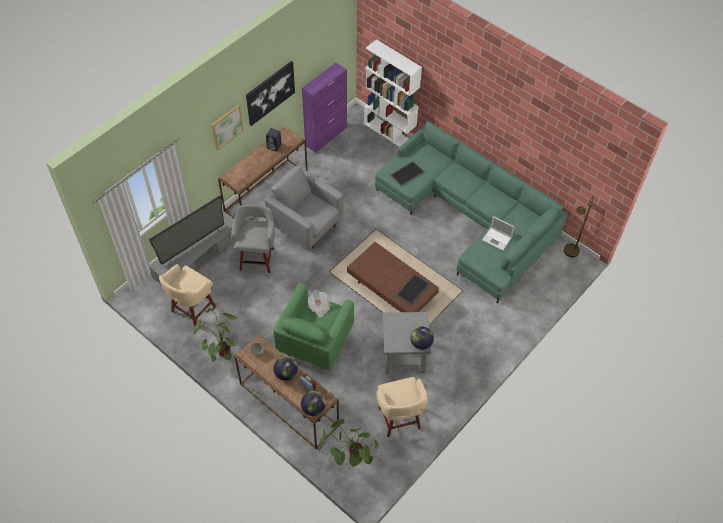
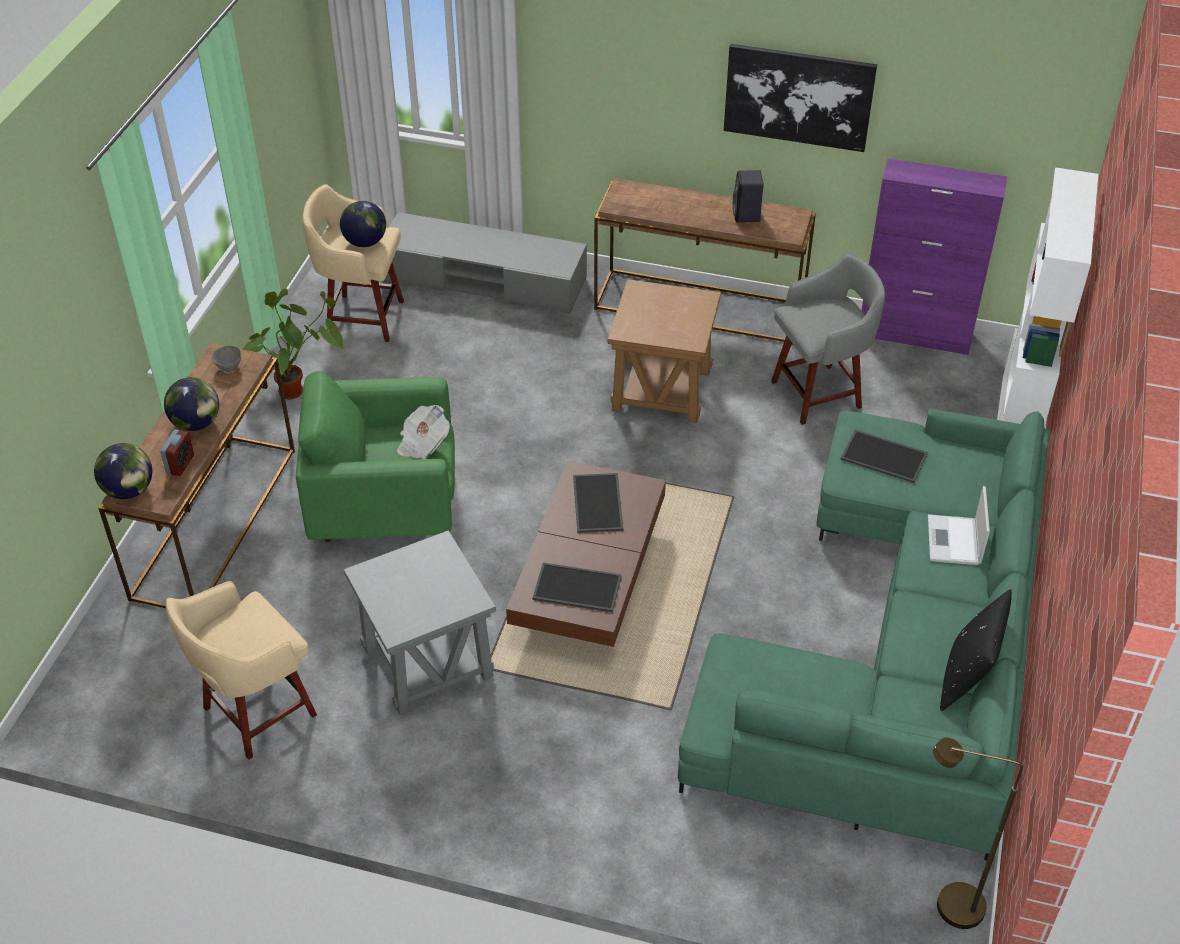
camera: 65 degrees right, 10 degrees down
television [149,196,224,267] -> none
picture [211,105,243,150] -> none
grey stool [231,204,275,273] -> grey stool moved to [771,253,885,425]
grey armchair [265,166,344,249] -> brown side table [607,279,721,423]
potted plant [320,419,379,467] -> none
globe [410,326,434,350] -> globe moved to [340,201,386,247]
laptop [482,216,515,251] -> laptop moved to [928,486,990,565]
none -> tray [573,473,624,533]
none -> black pillow [940,589,1012,711]

